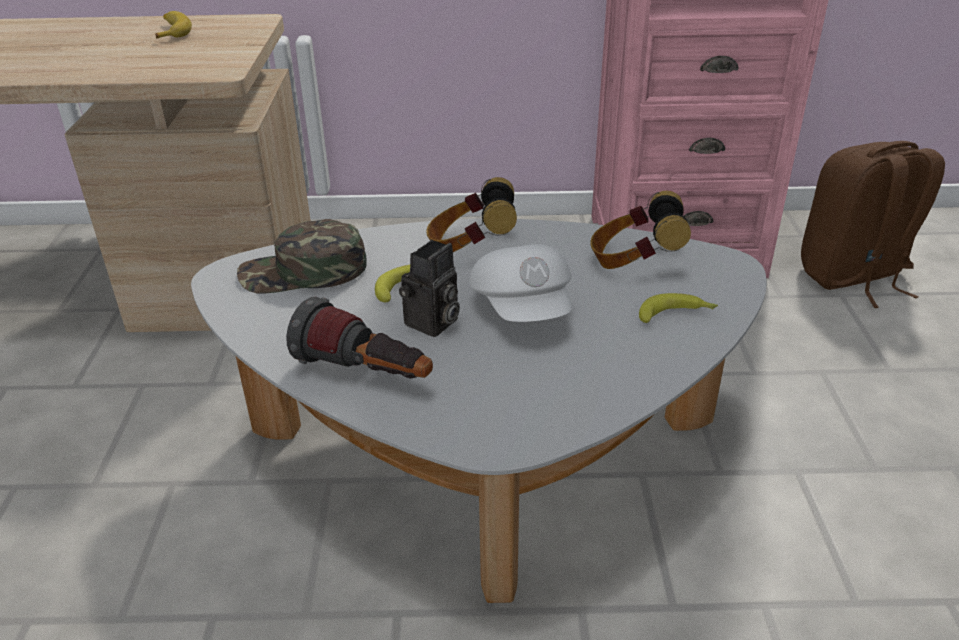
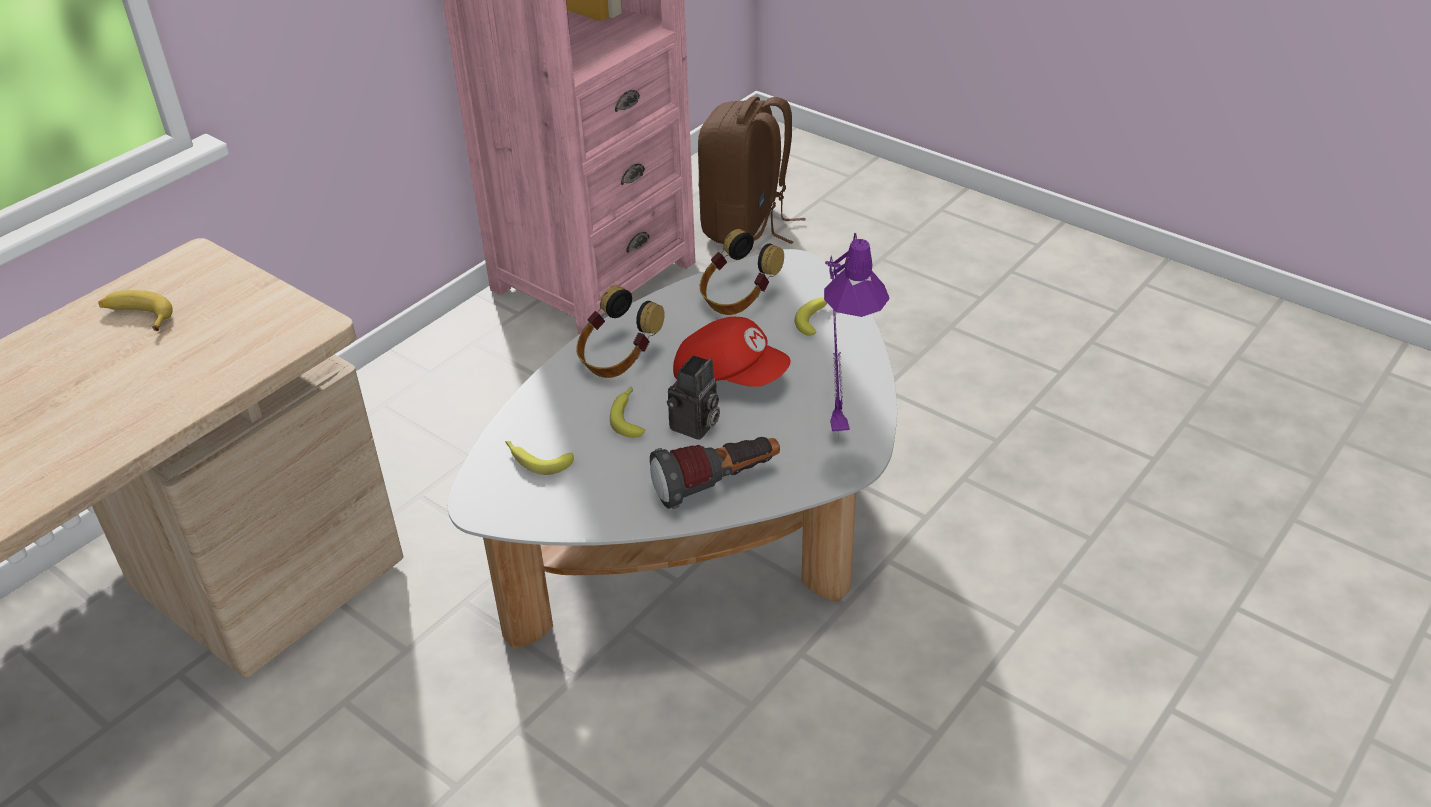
camera: 50 degrees left, 5 degrees up
green cap [237,219,367,294] -> banana [505,441,574,475]
camera [399,240,460,337] -> camera turned 45 degrees clockwise [667,355,720,440]
white cap [469,244,572,322] -> red cap [673,317,791,387]
none -> purple table lamp [824,233,890,434]

